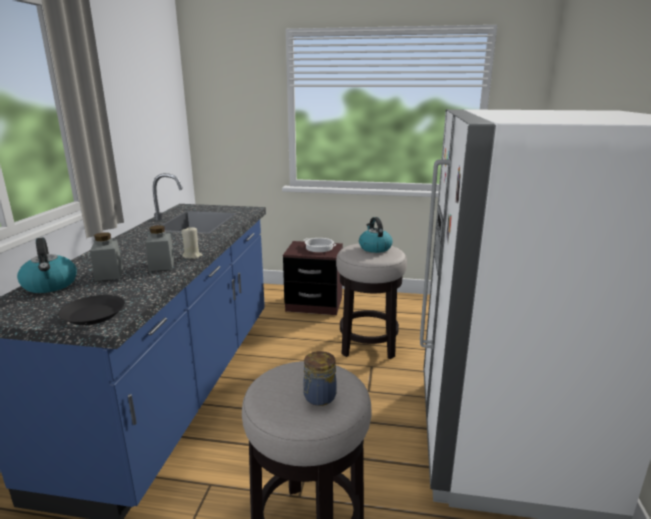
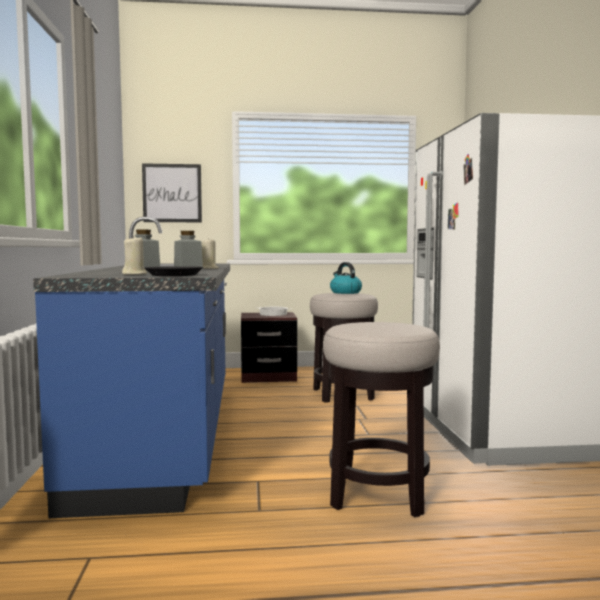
camera: 15 degrees left, 15 degrees down
kettle [17,237,77,293] -> none
jar [303,351,337,406] -> none
none -> beige candle [122,235,147,275]
none -> picture [142,163,202,222]

